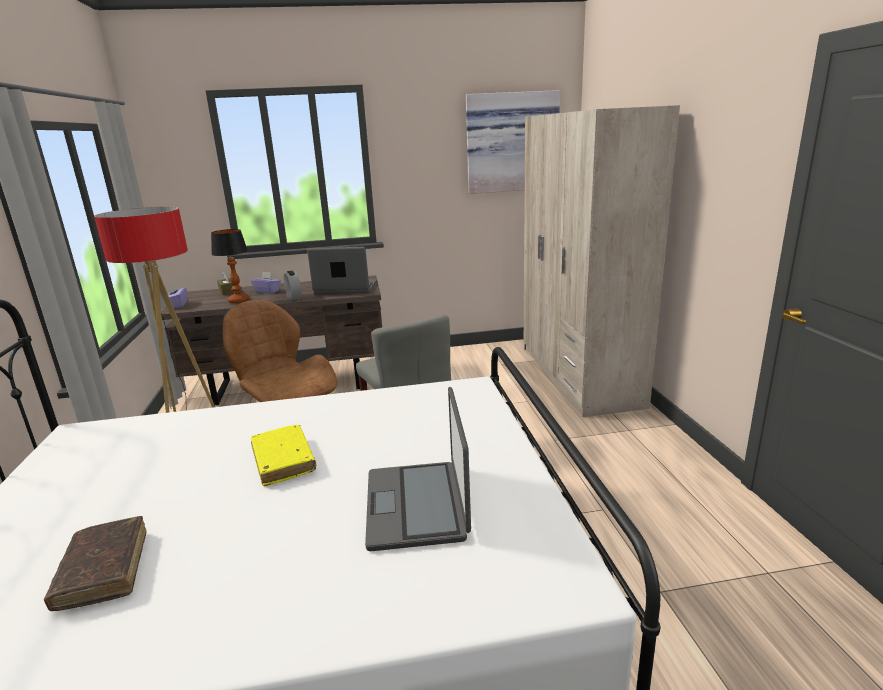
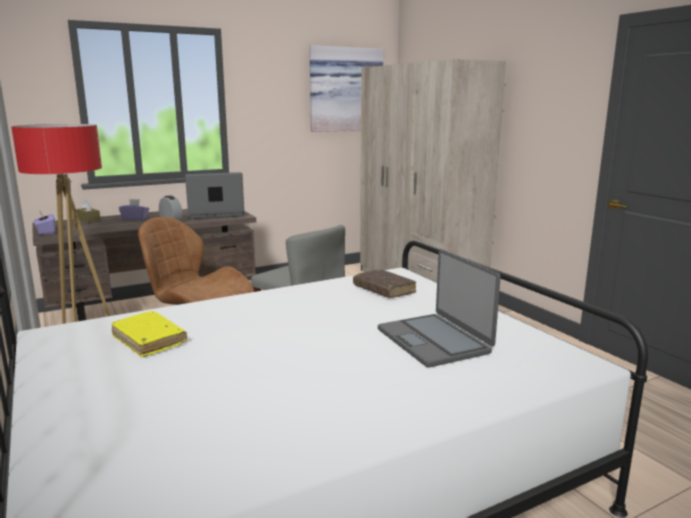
camera: 20 degrees left, 5 degrees down
brown book [44,516,146,611] -> brown book moved to [353,269,416,298]
table lamp [211,229,249,303] -> none
yellow book [251,425,316,486] -> yellow book moved to [112,311,187,357]

